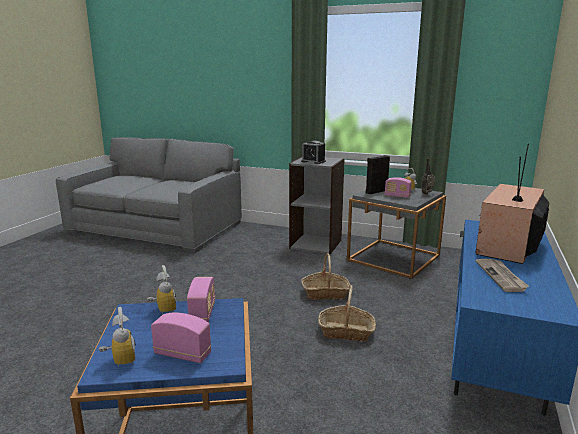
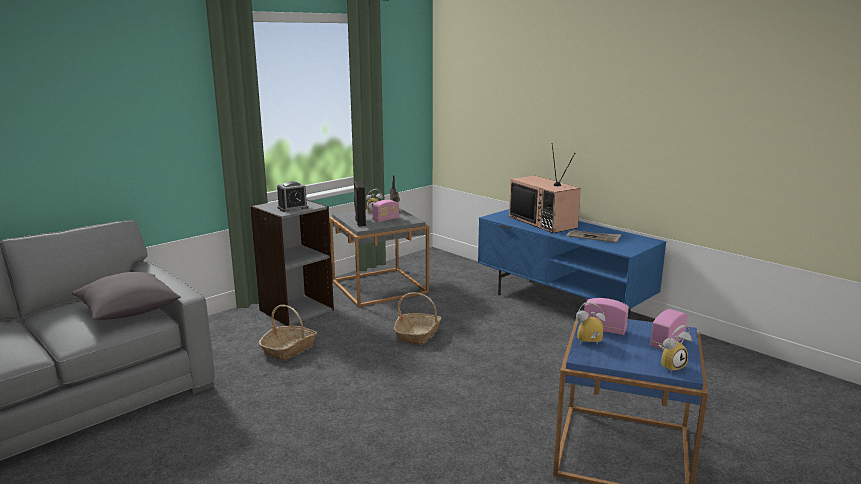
camera: 65 degrees left, 0 degrees up
alarm clock [99,307,136,367] -> alarm clock turned 150 degrees clockwise [658,325,692,372]
basket [318,285,376,341] -> basket moved to [259,305,317,361]
none -> grey pillow [71,272,181,320]

